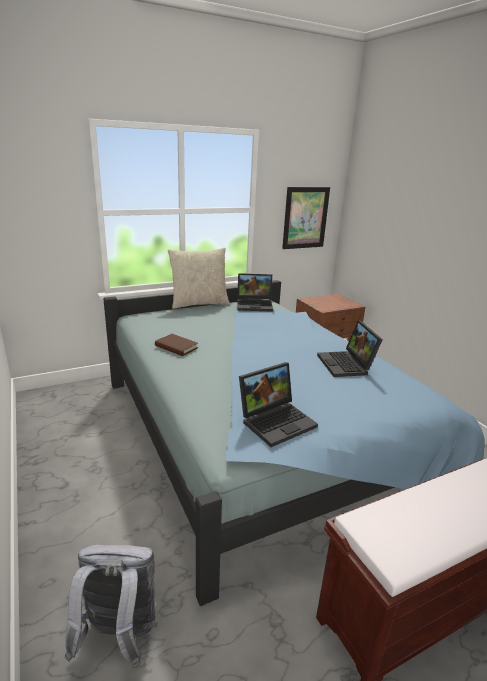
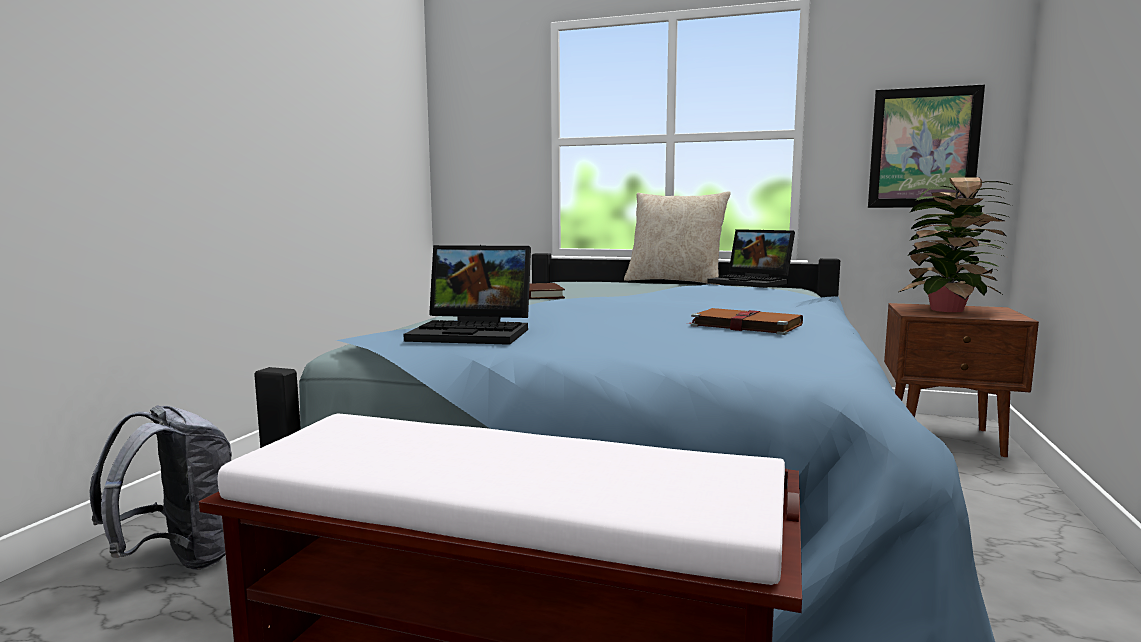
camera: 45 degrees right, 15 degrees down
laptop [317,320,383,377] -> brown book [687,308,803,335]
none -> potted plant [898,177,1012,312]

